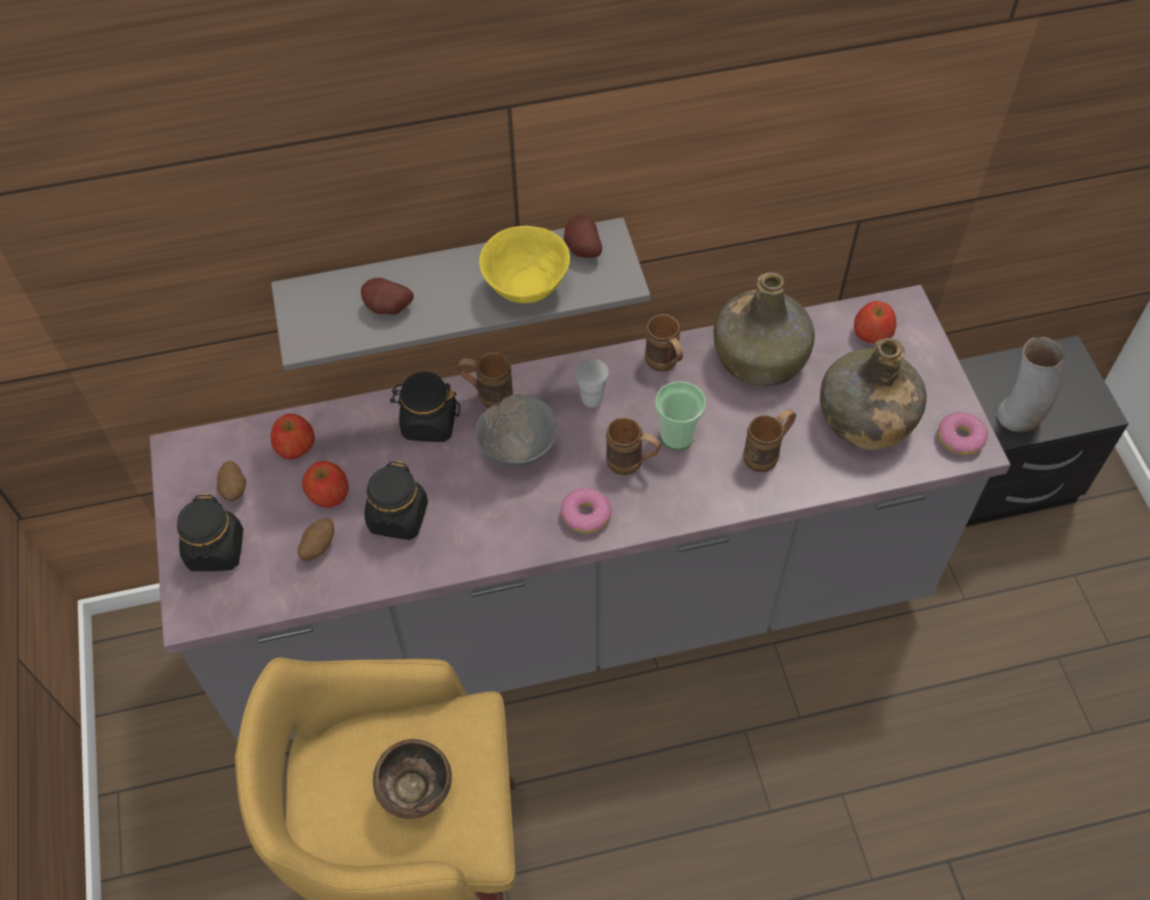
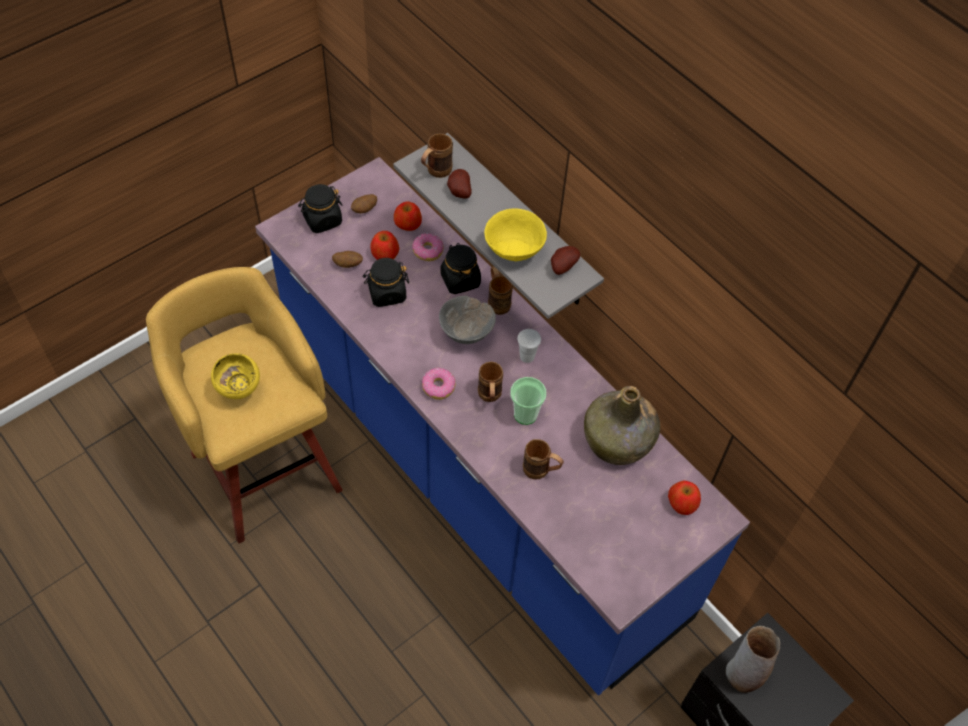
camera: 60 degrees right, 0 degrees up
grey counter [150,285,1011,742] -> blue counter [255,157,750,696]
brown bowl [373,739,452,819] -> yellow bowl [211,353,260,399]
brown mug [645,314,683,372] -> brown mug moved to [421,134,453,178]
green bottle [820,338,927,450] -> none
donut [938,412,988,455] -> donut moved to [412,233,444,261]

